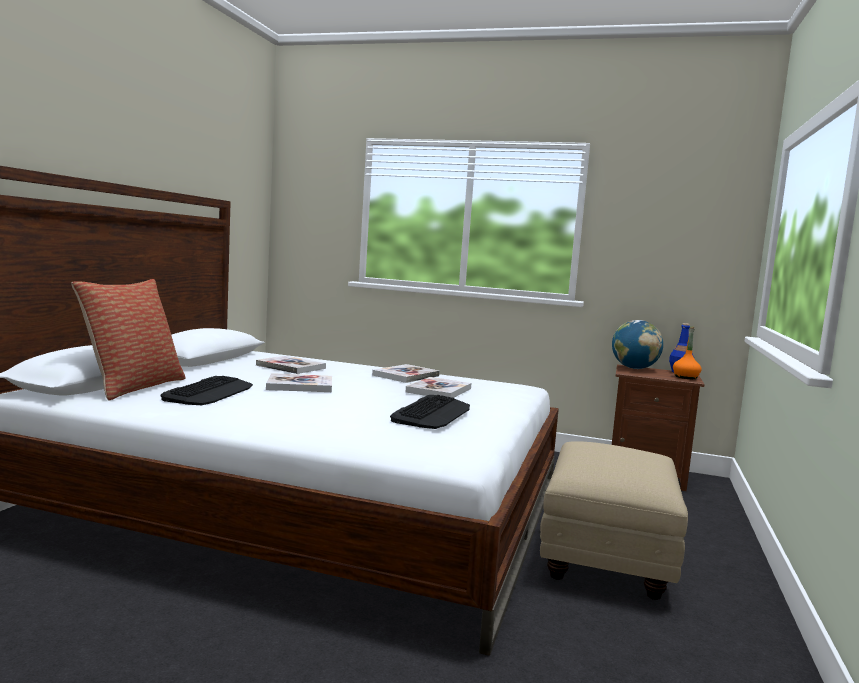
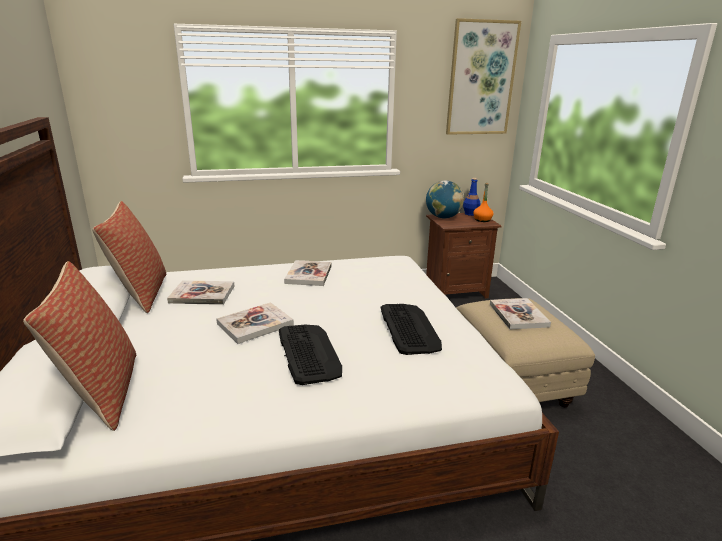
camera: 30 degrees left, 15 degrees up
keyboard [160,376,253,405] -> keyboard moved to [279,325,342,385]
book [406,377,471,398] -> book moved to [490,298,551,329]
none -> pillow [92,201,166,313]
none -> picture [446,18,521,135]

